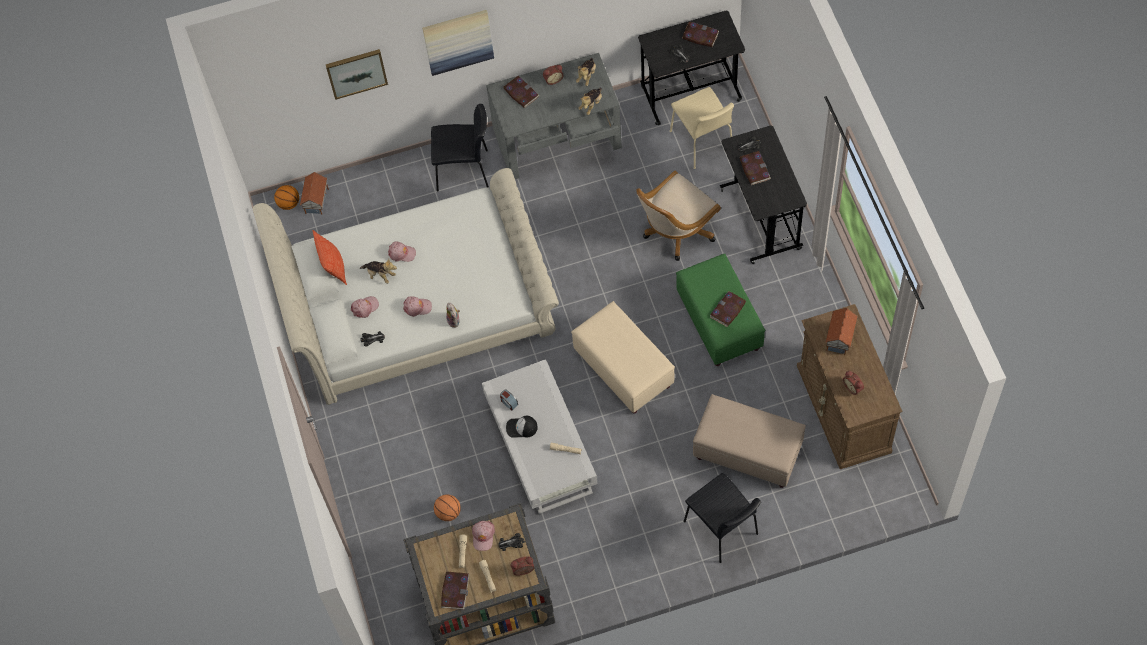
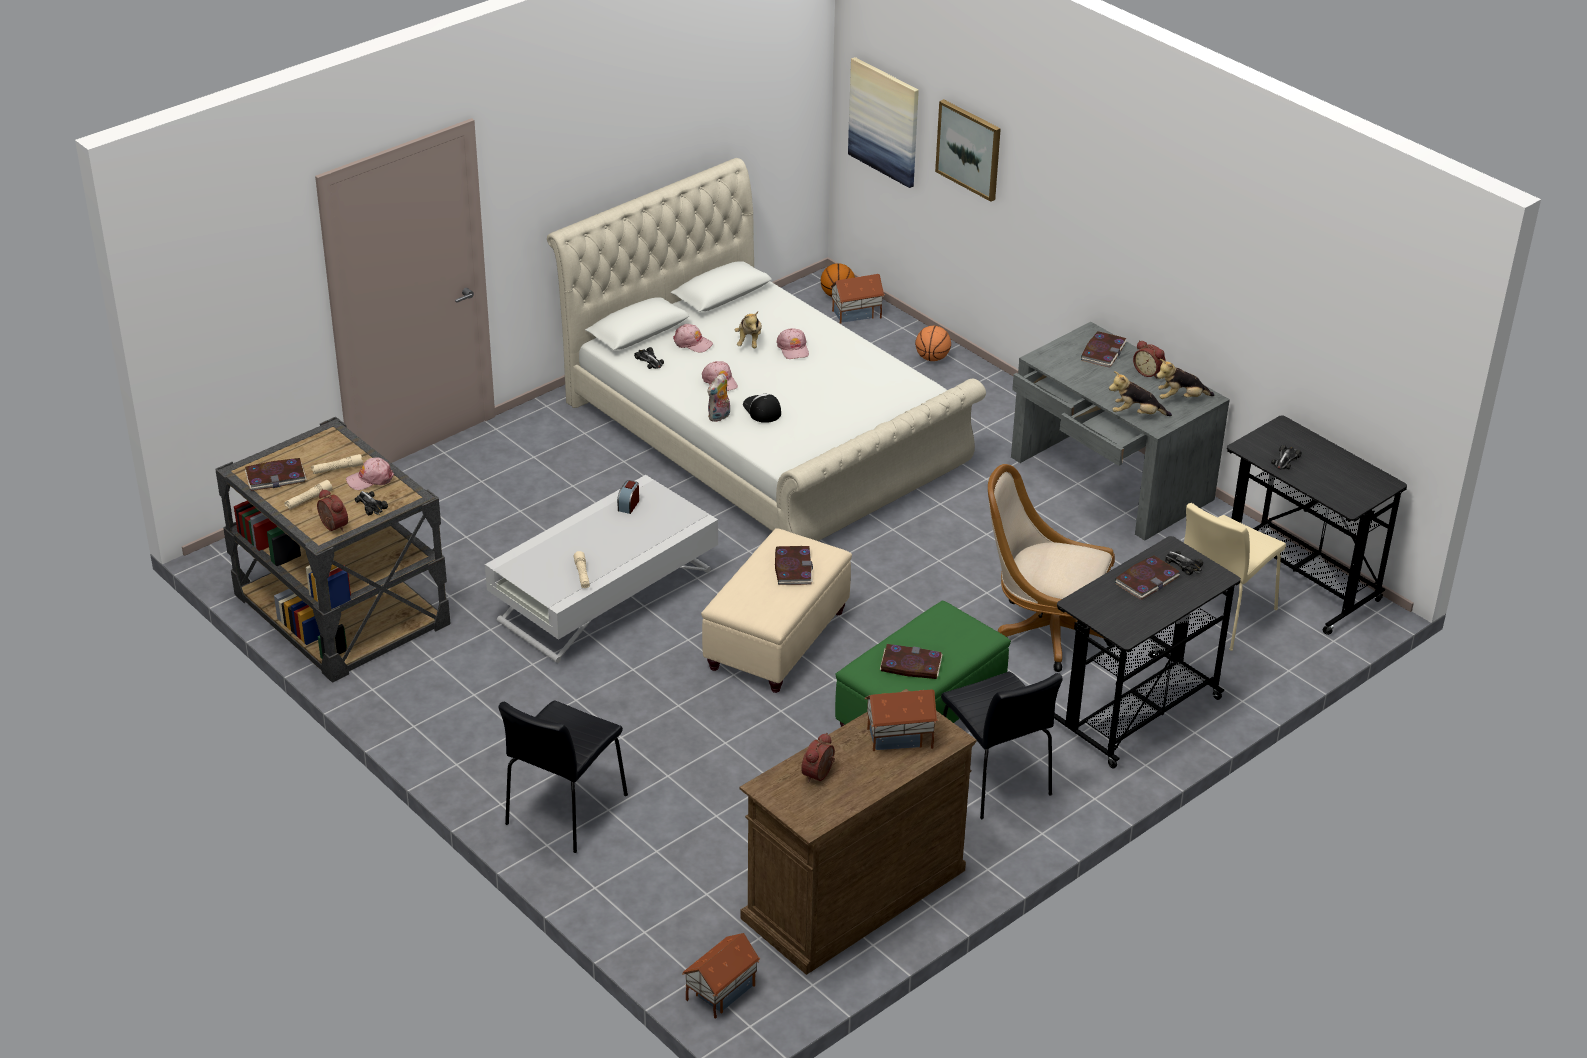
camera: 60 degrees right, 25 degrees down
orange pillow [313,230,347,285] -> none
picture [422,10,494,76] -> picture moved to [848,57,919,188]
black chair [431,104,489,191] -> black chair moved to [941,672,1063,819]
basketball [434,494,461,521] -> basketball moved to [915,326,951,361]
cap [506,416,538,438] -> cap moved to [743,394,781,423]
book [682,21,719,47] -> book moved to [775,546,813,585]
beige ottoman [693,394,806,488] -> none
none -> toy house [682,933,760,1019]

